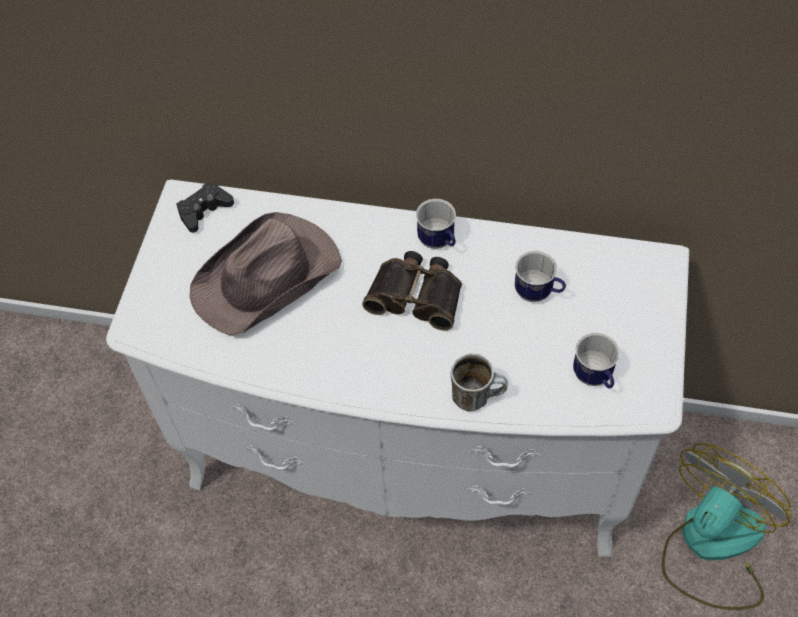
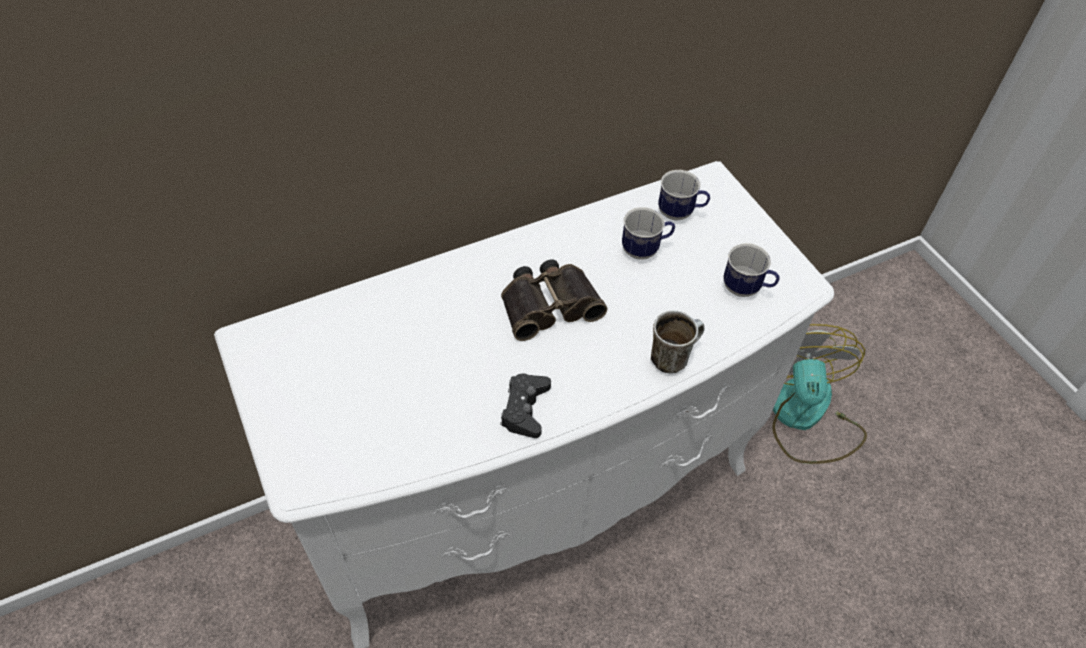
camera: 40 degrees left, 5 degrees down
black game controller [177,182,234,233] -> black game controller moved to [500,374,551,438]
brown hat [190,212,342,336] -> none
mug [416,199,456,249] -> mug moved to [658,170,710,221]

